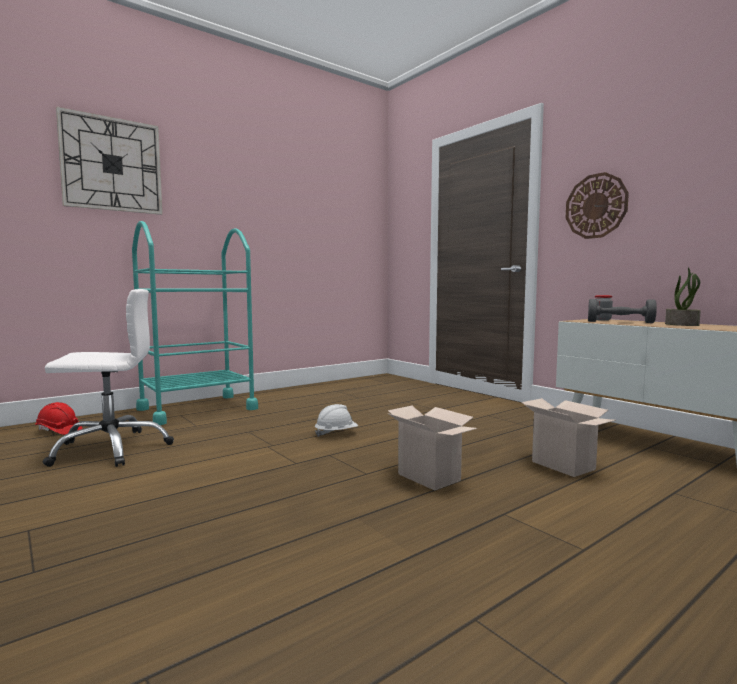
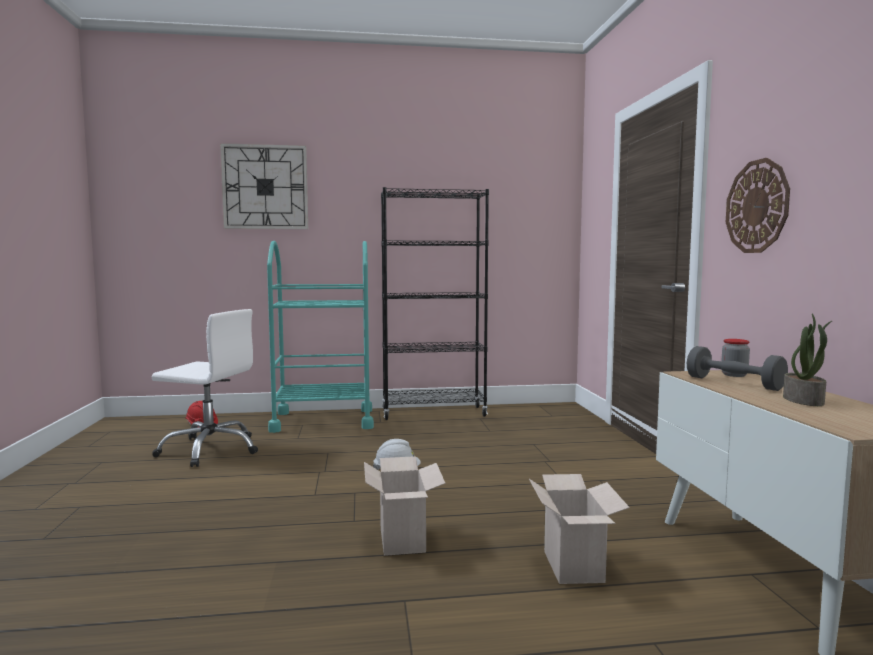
camera: 30 degrees right, 0 degrees up
none -> black bookcase [381,187,489,420]

